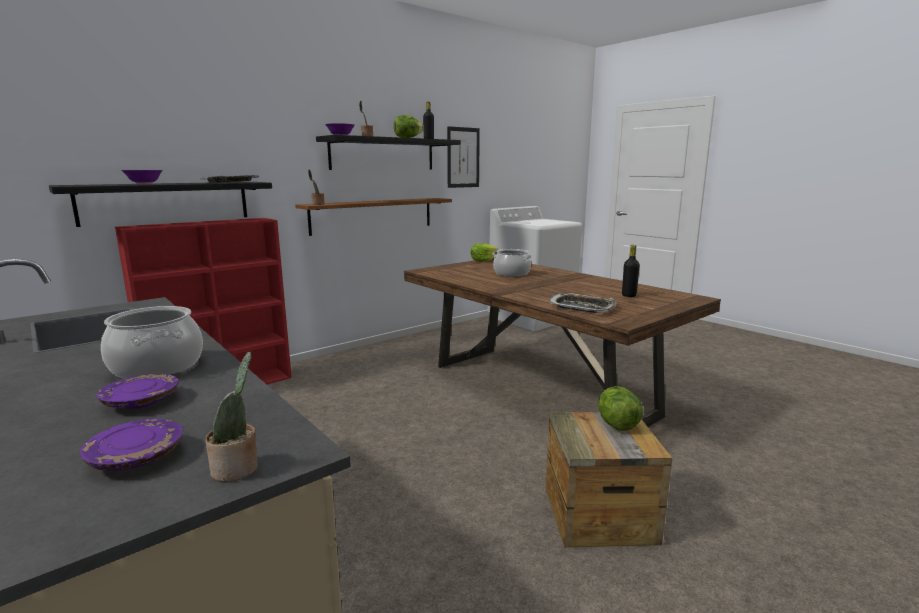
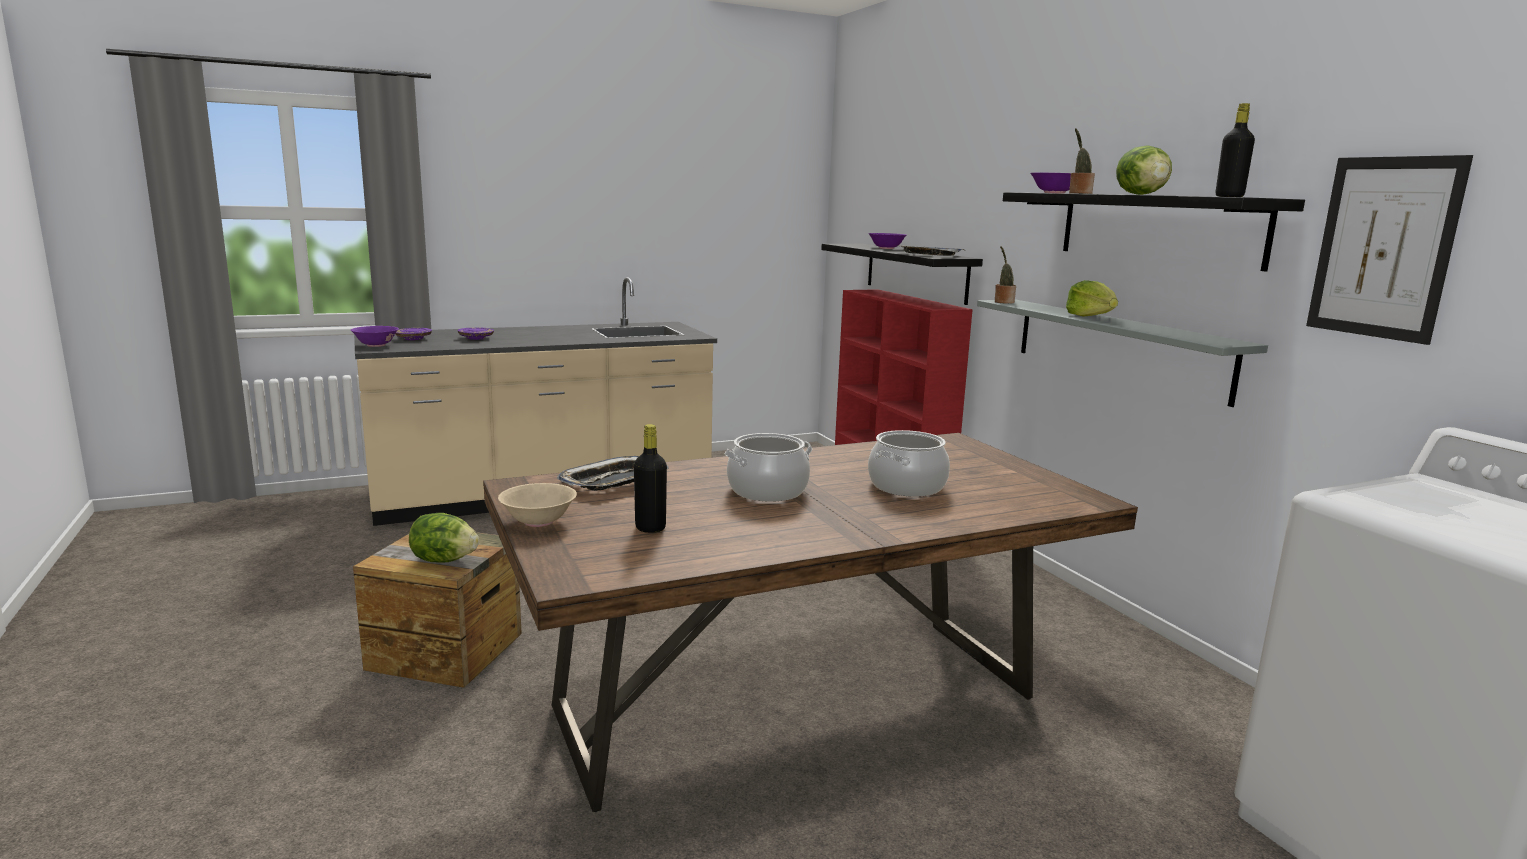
camera: 105 degrees right, 0 degrees up
cooking pot [101,306,203,379] -> cooking pot moved to [725,433,812,502]
potted plant [205,352,258,482] -> purple bowl [351,326,399,347]
brown shelf [295,198,452,236] -> grey shelf [977,299,1268,407]
lettuce [470,243,498,262] -> lettuce moved to [1066,280,1118,317]
none -> beige bowl [498,483,577,527]

